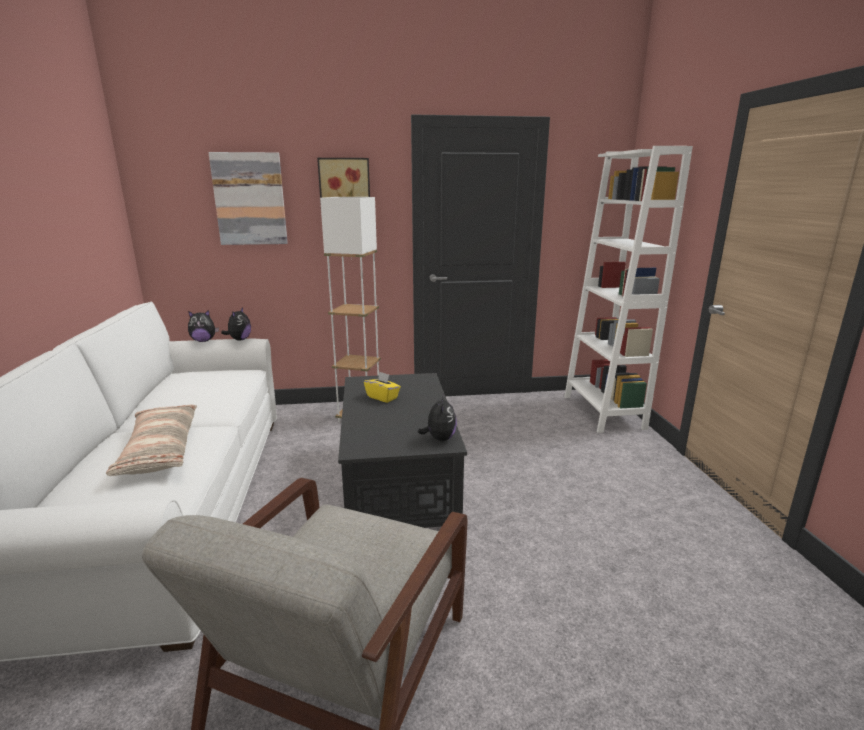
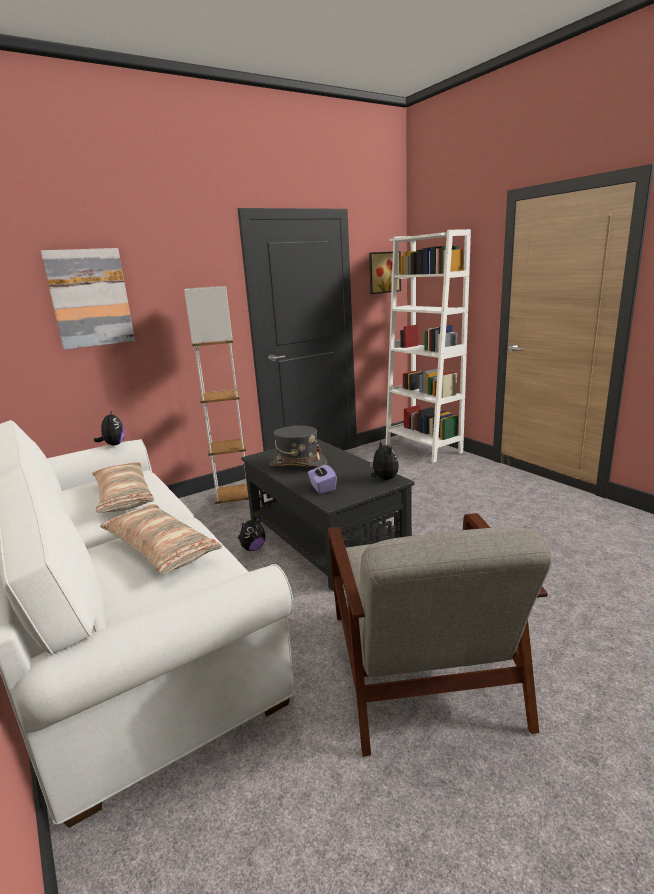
camera: 25 degrees left, 0 degrees up
plush toy [188,310,219,342] -> plush toy moved to [238,517,266,551]
picture [317,158,370,203] -> picture moved to [369,251,401,294]
yellow tissue box [364,372,401,403] -> grey hat [269,426,327,467]
none -> pillow [92,462,154,513]
none -> purple tissue box [308,464,337,494]

